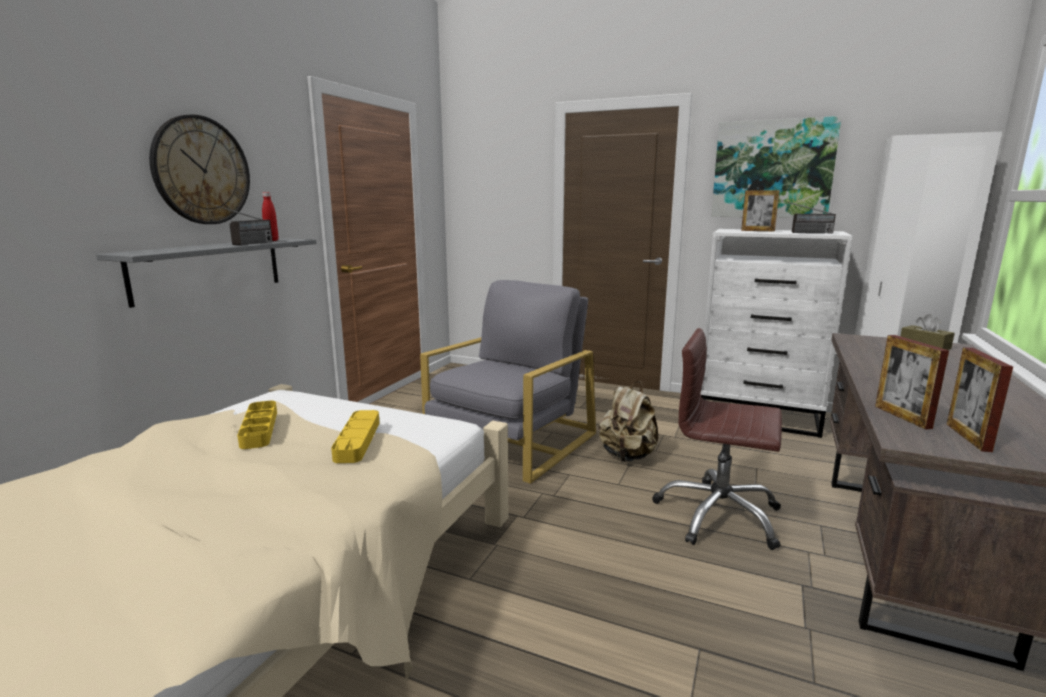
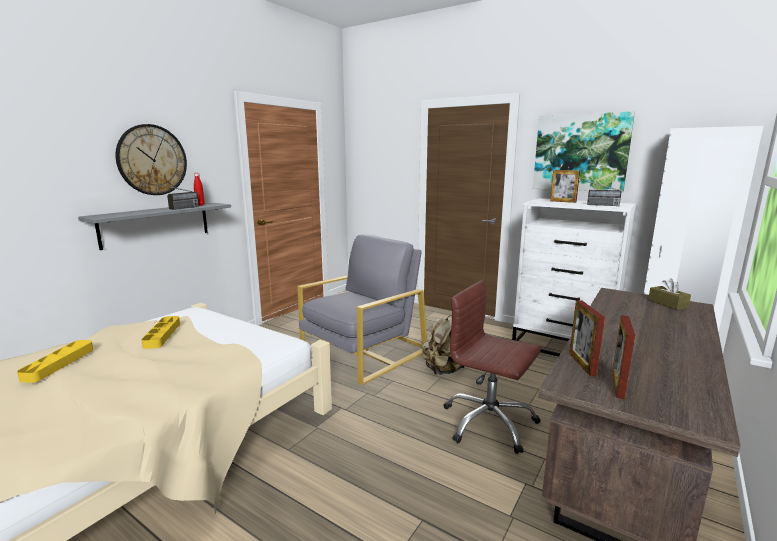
camera: 10 degrees right, 0 degrees up
yellow tray [331,410,380,463] -> yellow tray moved to [17,340,93,383]

